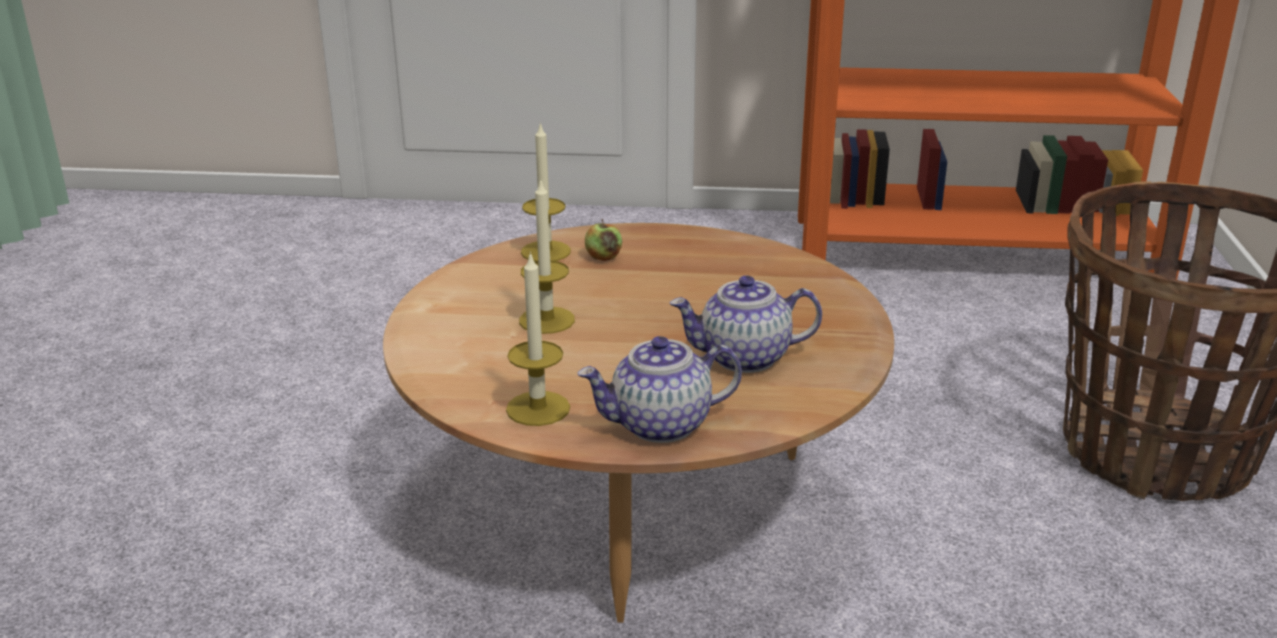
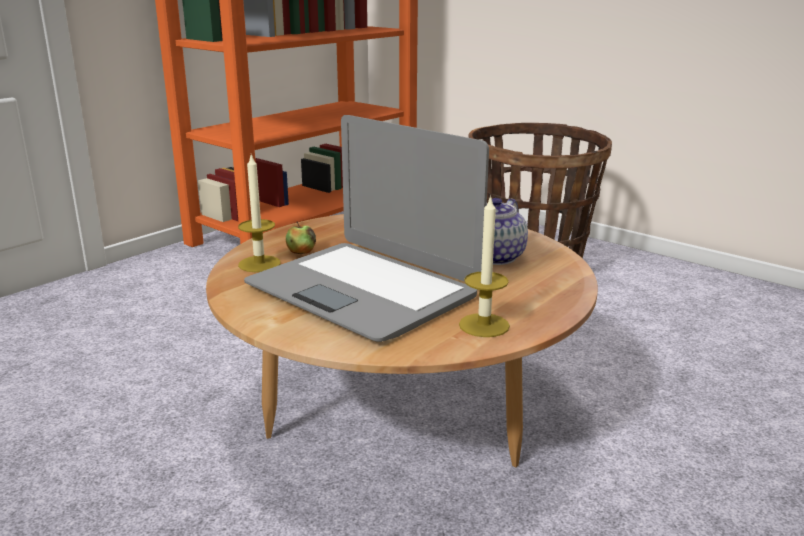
camera: 55 degrees left, 5 degrees down
candle [519,178,575,334] -> laptop [244,115,489,342]
teapot [577,336,742,443] -> none

